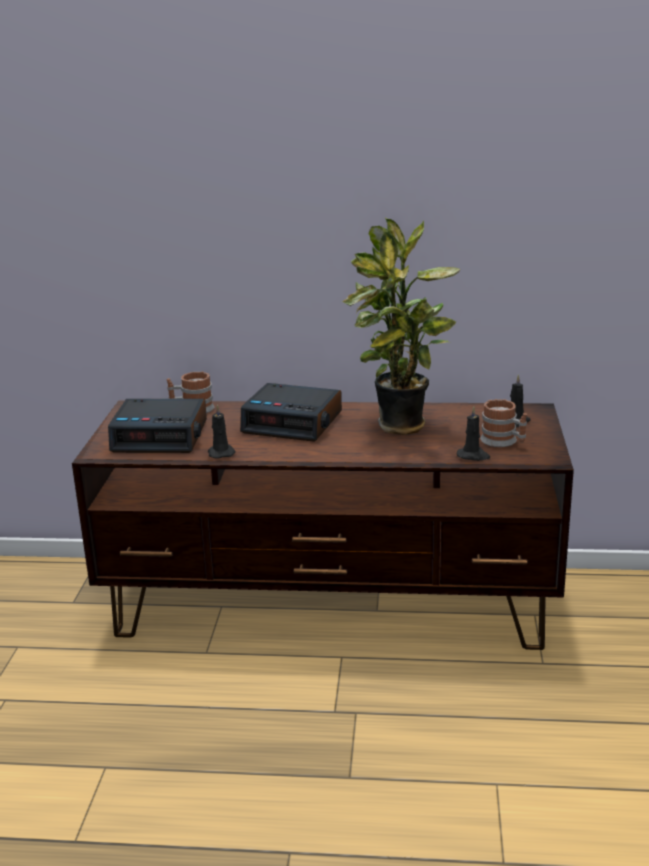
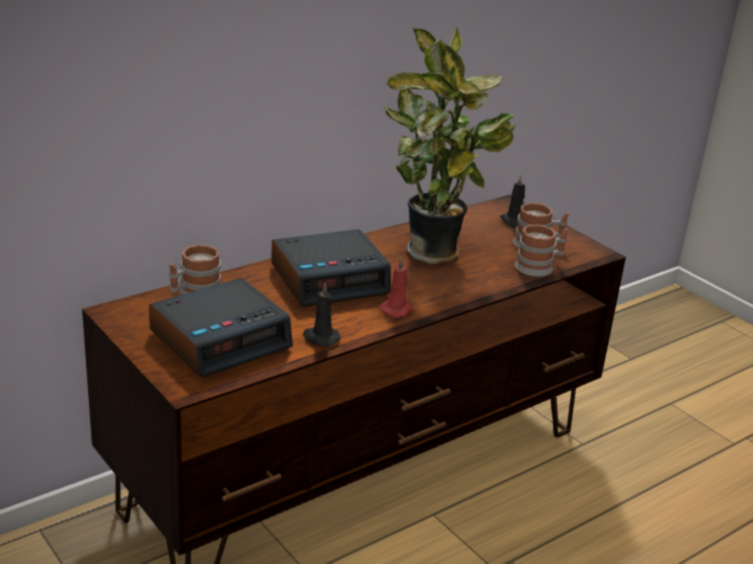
camera: 45 degrees left, 5 degrees up
black candle [457,406,490,461] -> mug [515,225,568,277]
none -> red candle [379,256,413,318]

